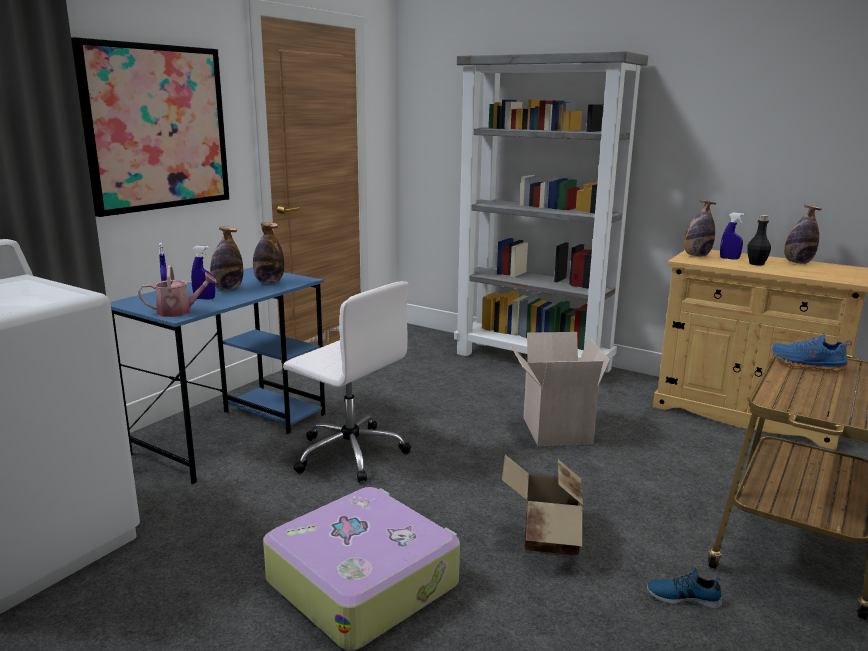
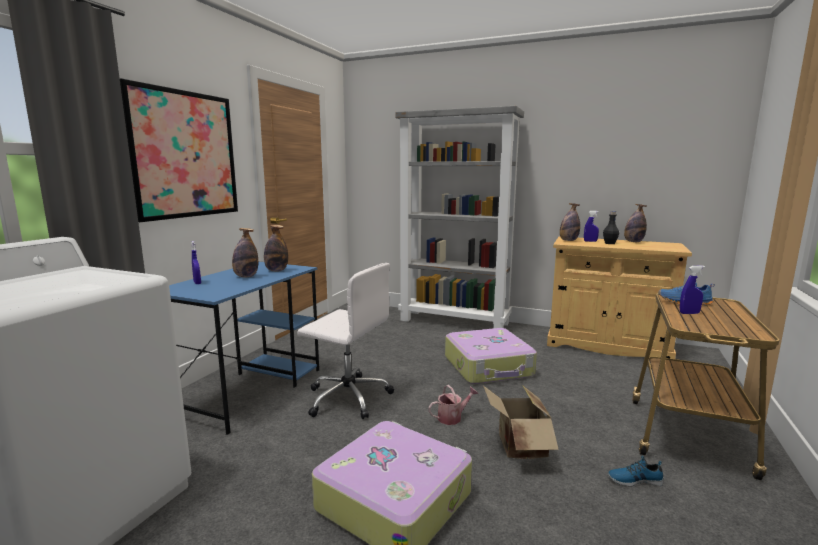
camera: 10 degrees left, 5 degrees down
watering can [138,265,217,317] -> watering can moved to [428,385,479,425]
blue spray bottle [191,246,215,300] -> blue spray bottle moved to [680,265,705,314]
cardboard box [510,332,610,446] -> suitcase [445,328,537,384]

